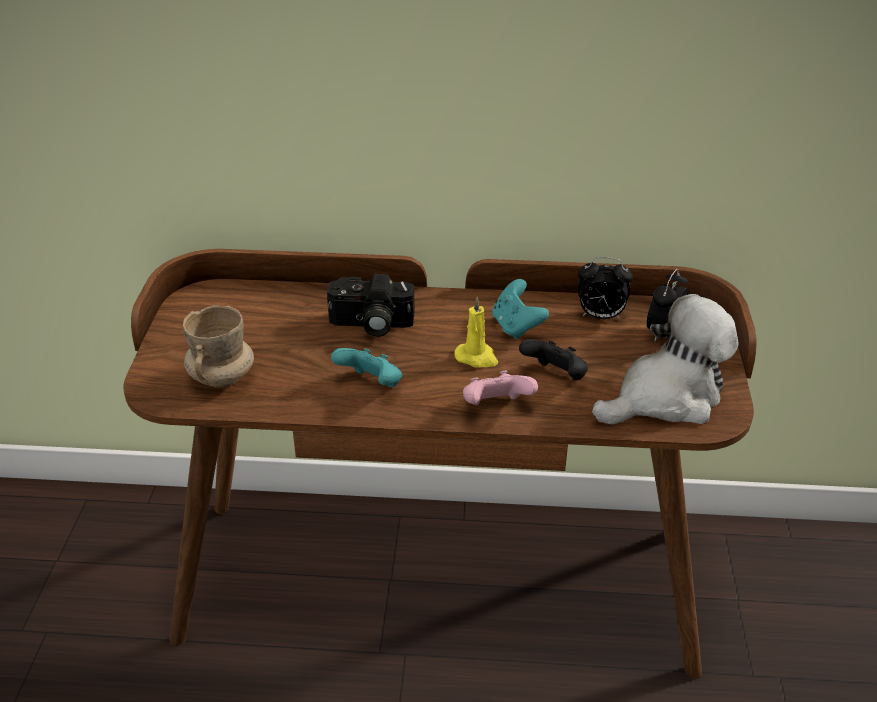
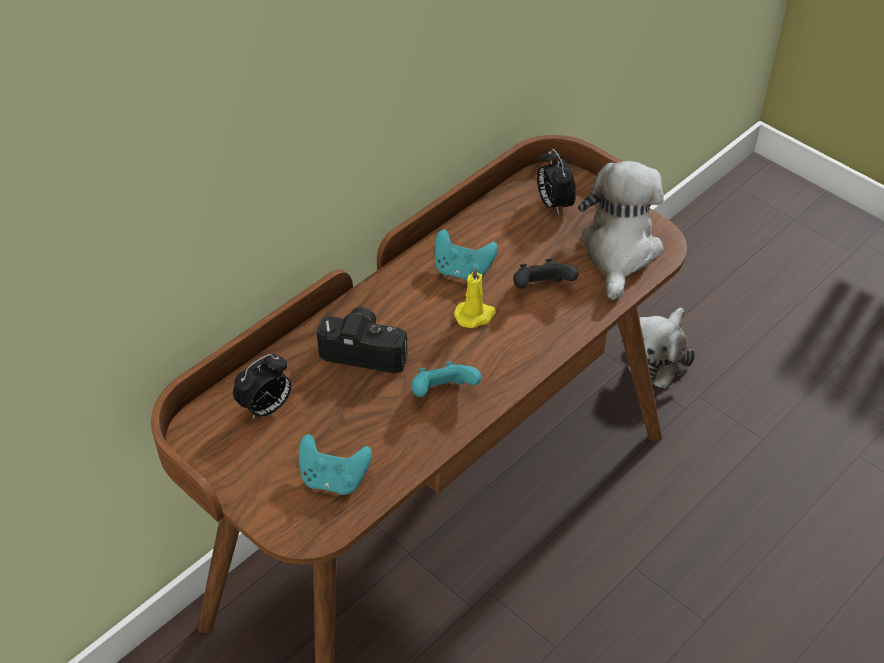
camera: 50 degrees left, 10 degrees up
beige mug [183,305,254,388] -> turquoise game controller [299,434,372,495]
camera [327,274,415,337] -> camera turned 120 degrees counterclockwise [317,307,408,373]
pink game controller [463,370,538,405] -> none
alarm clock [578,257,633,319] -> alarm clock moved to [233,354,291,420]
none -> plush toy [625,307,695,389]

